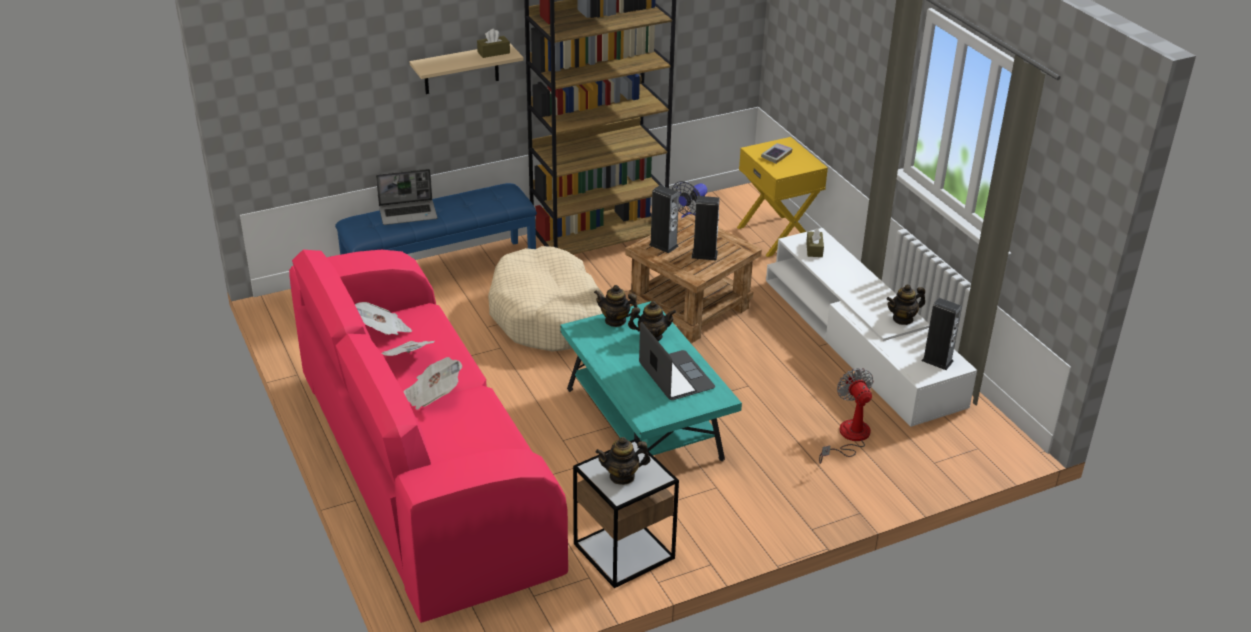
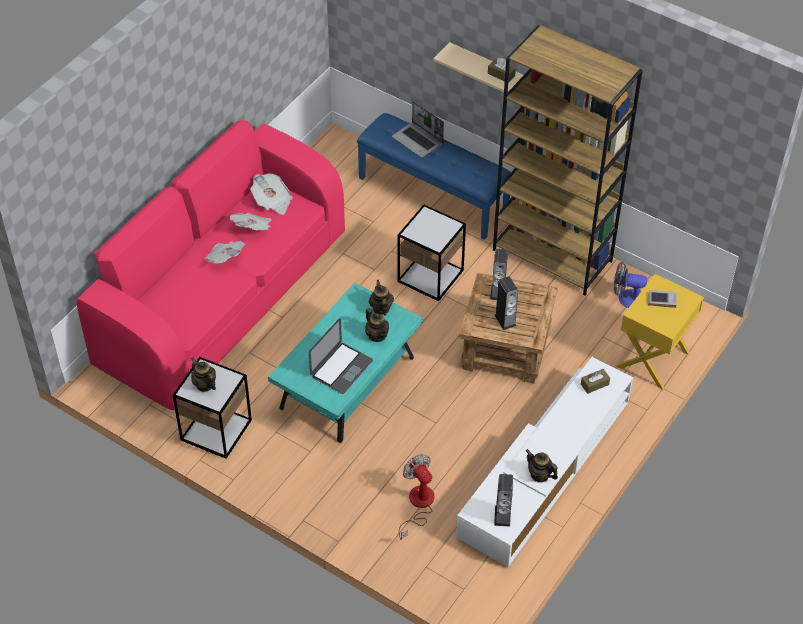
camera: 60 degrees right, 15 degrees up
beige dog bed [488,246,605,352] -> side table [397,205,466,301]
fan [819,368,873,464] -> fan turned 75 degrees counterclockwise [399,454,435,540]

